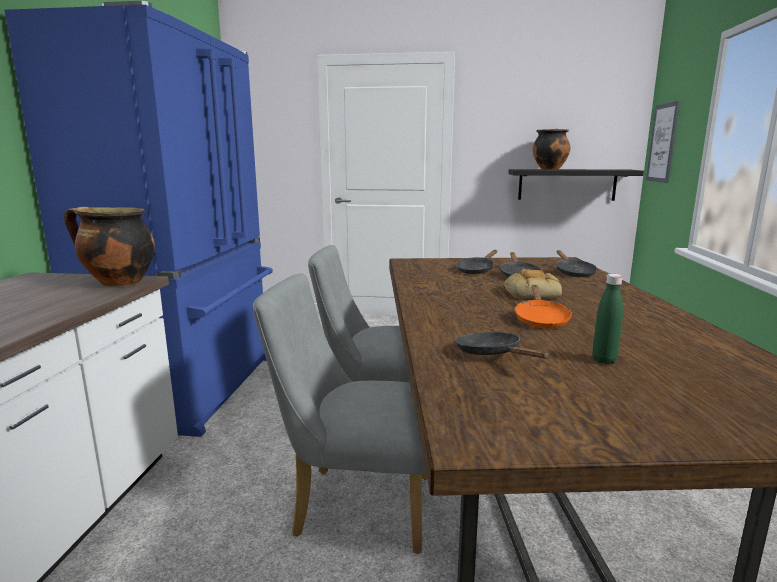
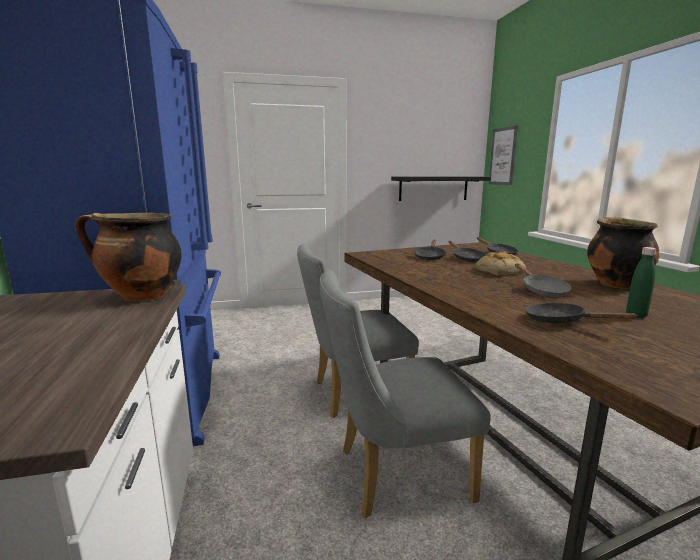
camera: 20 degrees left, 0 degrees up
orange frying pan [514,285,572,329] -> grey frying pan [515,264,571,297]
cooking pot [533,129,570,170] -> cooking pot moved to [587,217,659,289]

